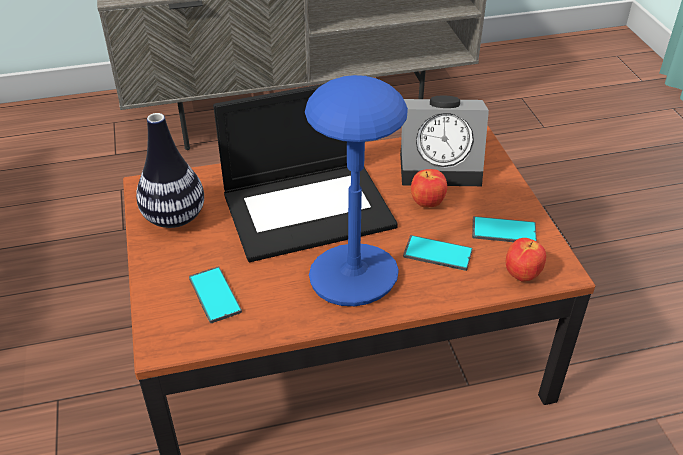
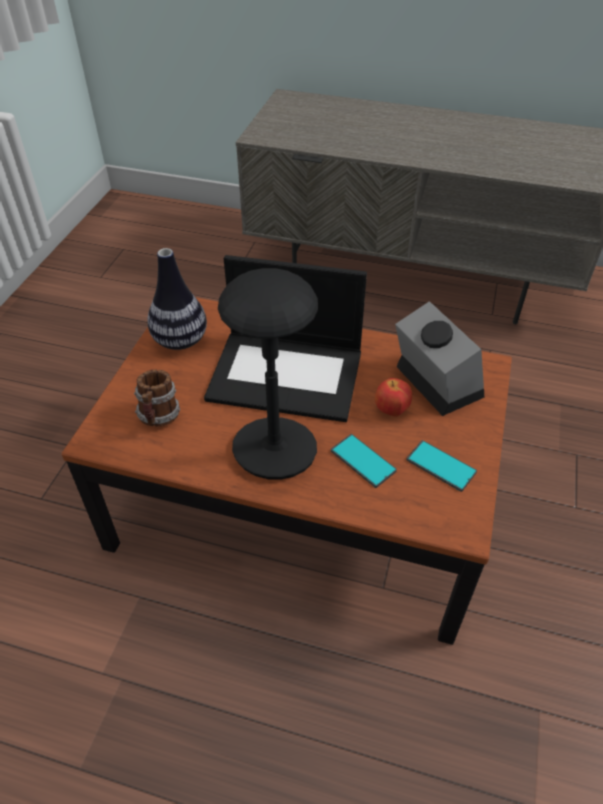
camera: 30 degrees right, 5 degrees up
phone [189,266,242,323] -> mug [134,370,180,427]
blue table lamp [305,75,408,306] -> black table lamp [218,268,318,480]
alarm clock [400,95,489,186] -> alarm clock turned 150 degrees counterclockwise [395,301,484,416]
apple [506,238,546,281] -> none

